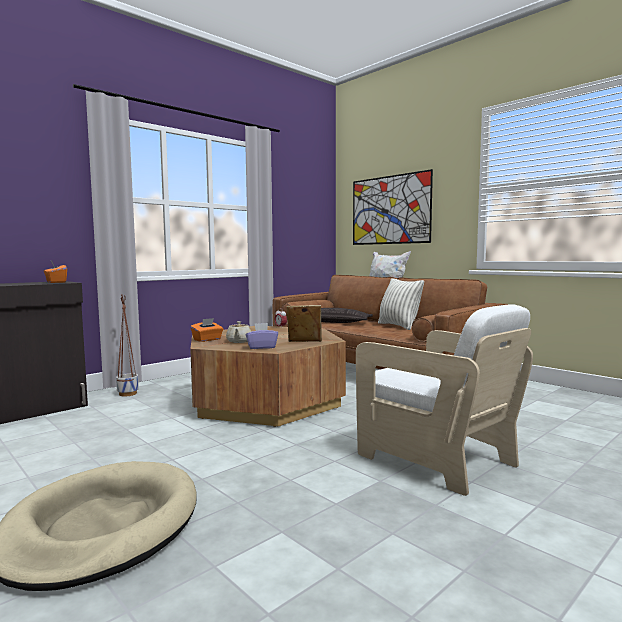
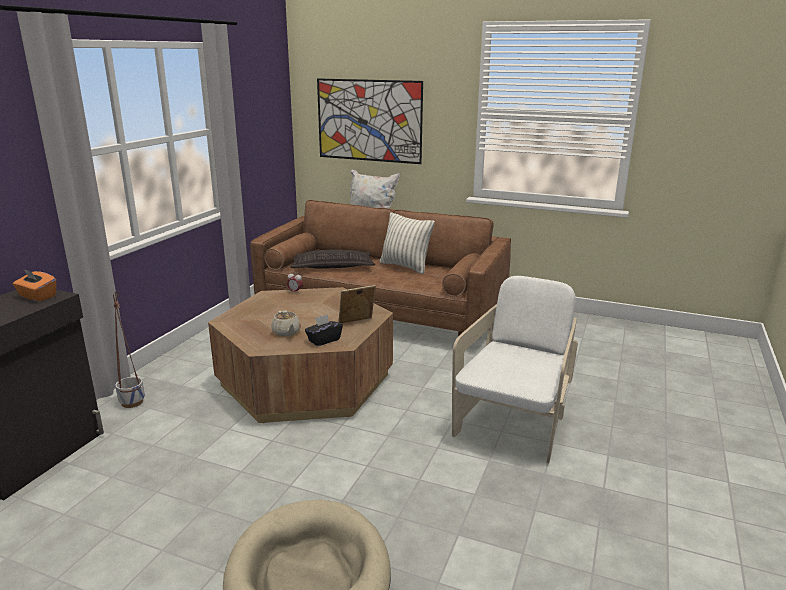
camera: 25 degrees left, 15 degrees up
orange tissue box [191,318,223,342] -> none
purple tissue box [246,323,278,349] -> black tissue box [305,314,343,346]
white armchair [356,304,533,496] -> white armchair turned 90 degrees counterclockwise [452,276,578,464]

